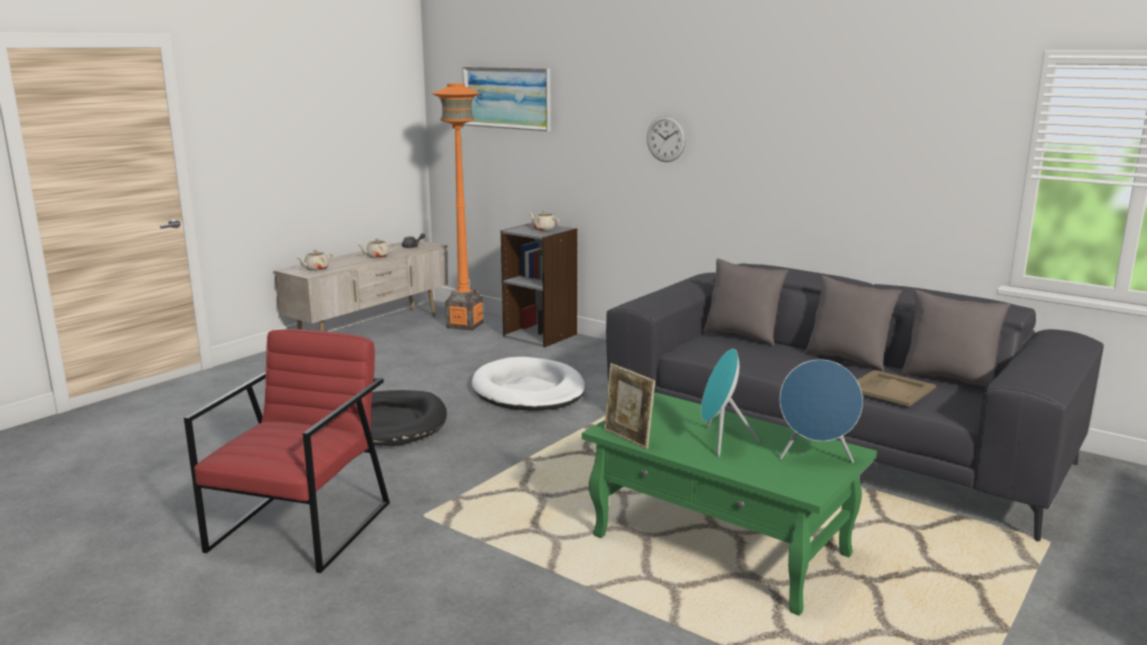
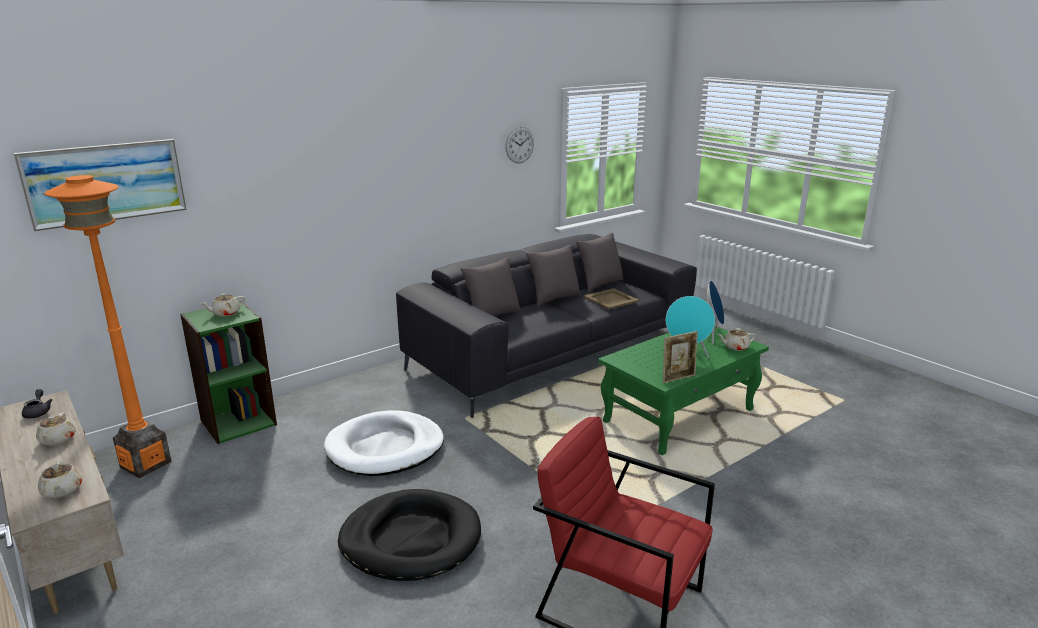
camera: 75 degrees left, 5 degrees up
grey bookcase [501,223,577,347] -> green bookcase [180,301,277,444]
wall clock [647,116,686,162] -> wall clock moved to [505,127,534,163]
none -> beige teapot [718,328,756,351]

